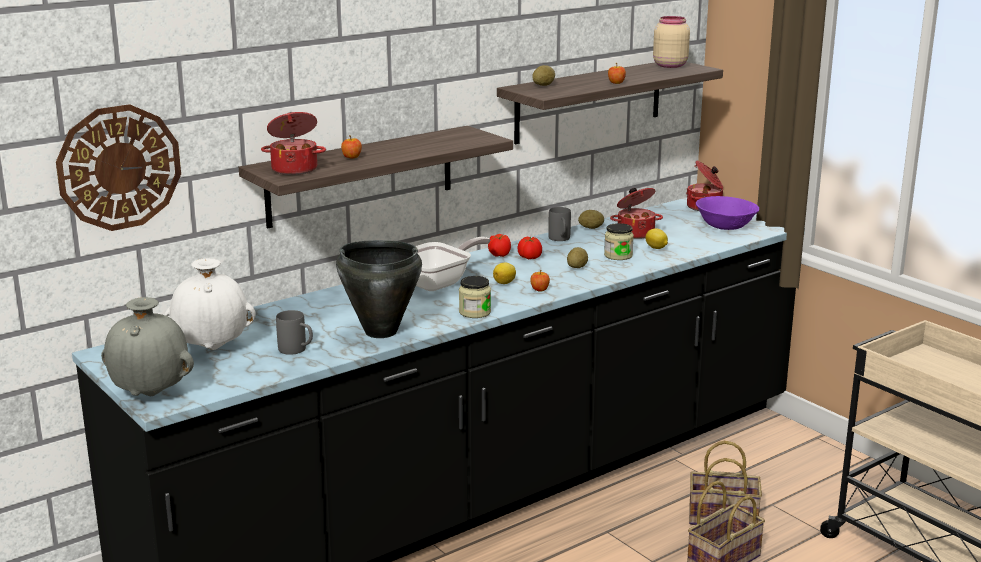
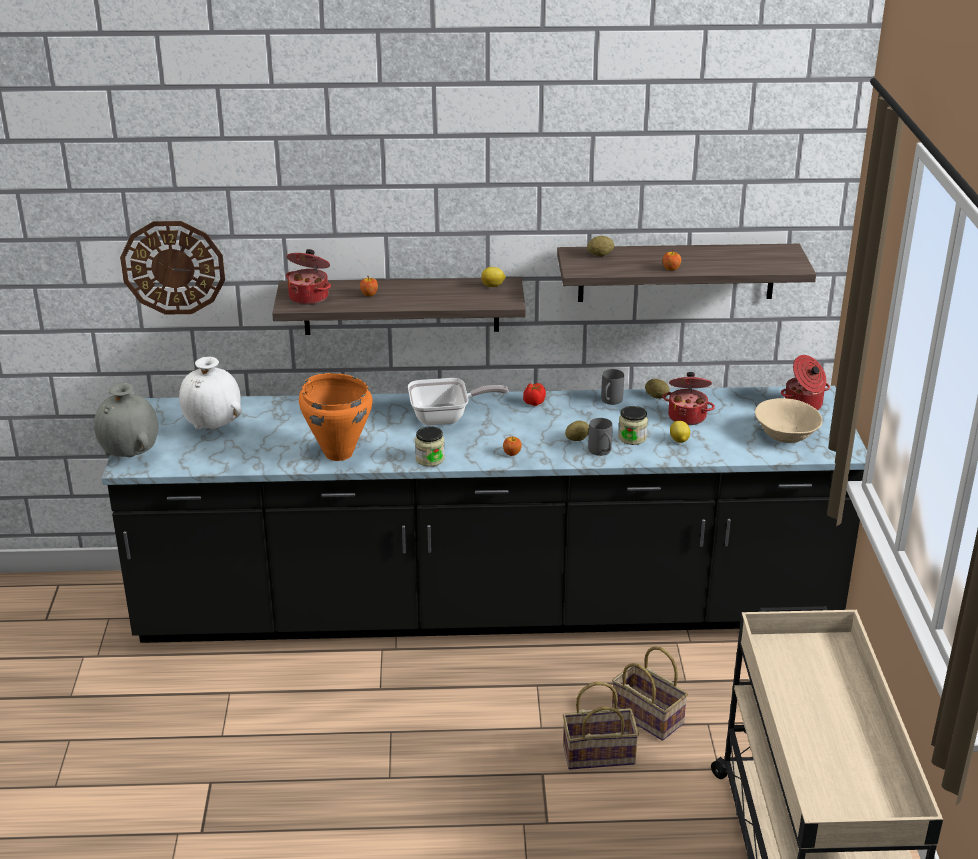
camera: 35 degrees right, 10 degrees up
grey mug [276,310,313,355] -> grey mug moved to [588,418,613,456]
black cooking pot [336,240,422,338] -> orange cooking pot [299,373,373,461]
lemon [493,263,516,284] -> lemon moved to [481,267,506,287]
tomato [518,237,542,259] -> none
beige jar [653,16,690,68] -> none
purple bowl [696,196,759,230] -> beige bowl [755,398,822,443]

